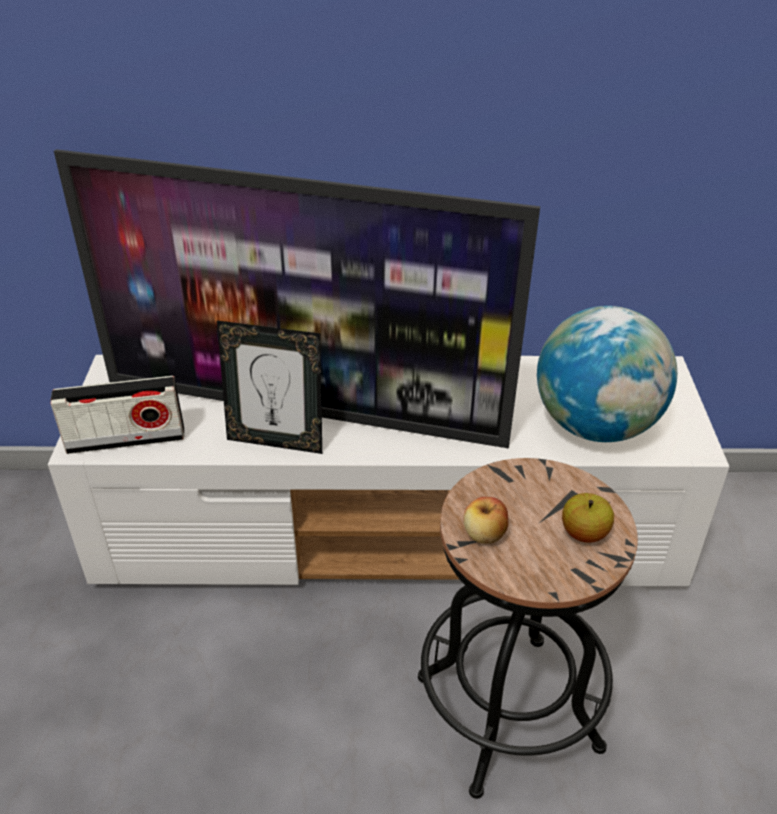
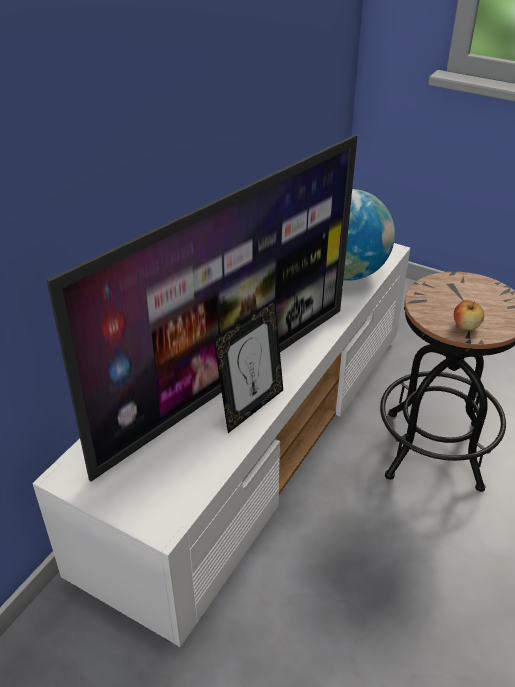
camera: 60 degrees left, 0 degrees up
radio [51,376,184,454] -> none
apple [562,493,614,543] -> none

